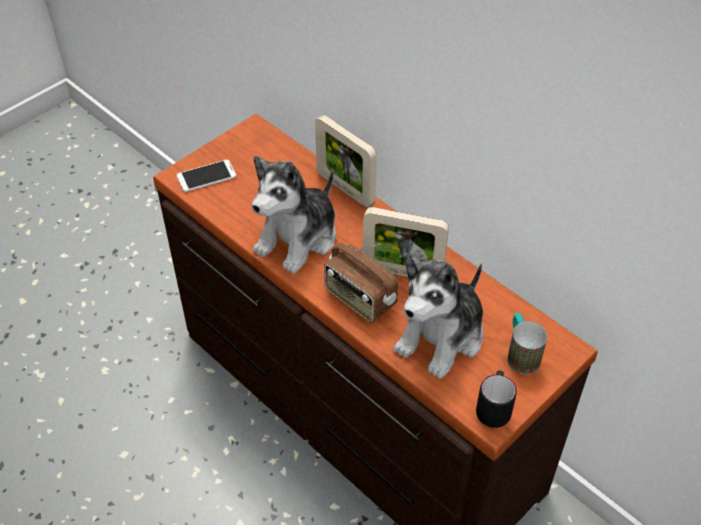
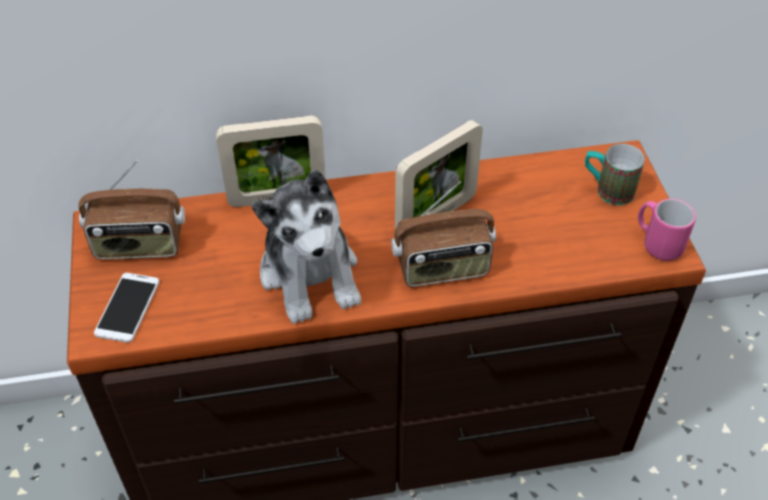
camera: 55 degrees left, 0 degrees up
plush toy [393,253,483,379] -> none
black mug [476,371,517,428] -> pink mug [638,199,696,261]
none -> radio [78,160,185,260]

